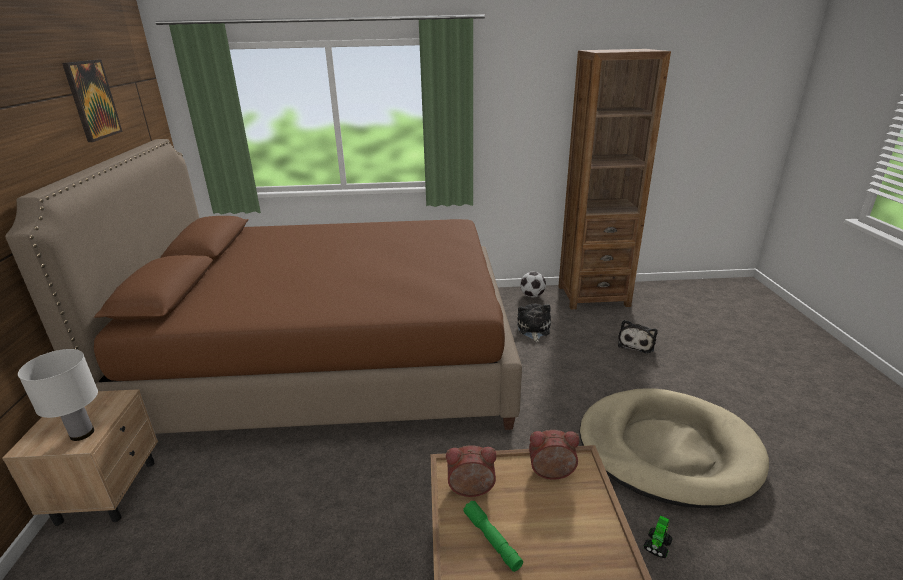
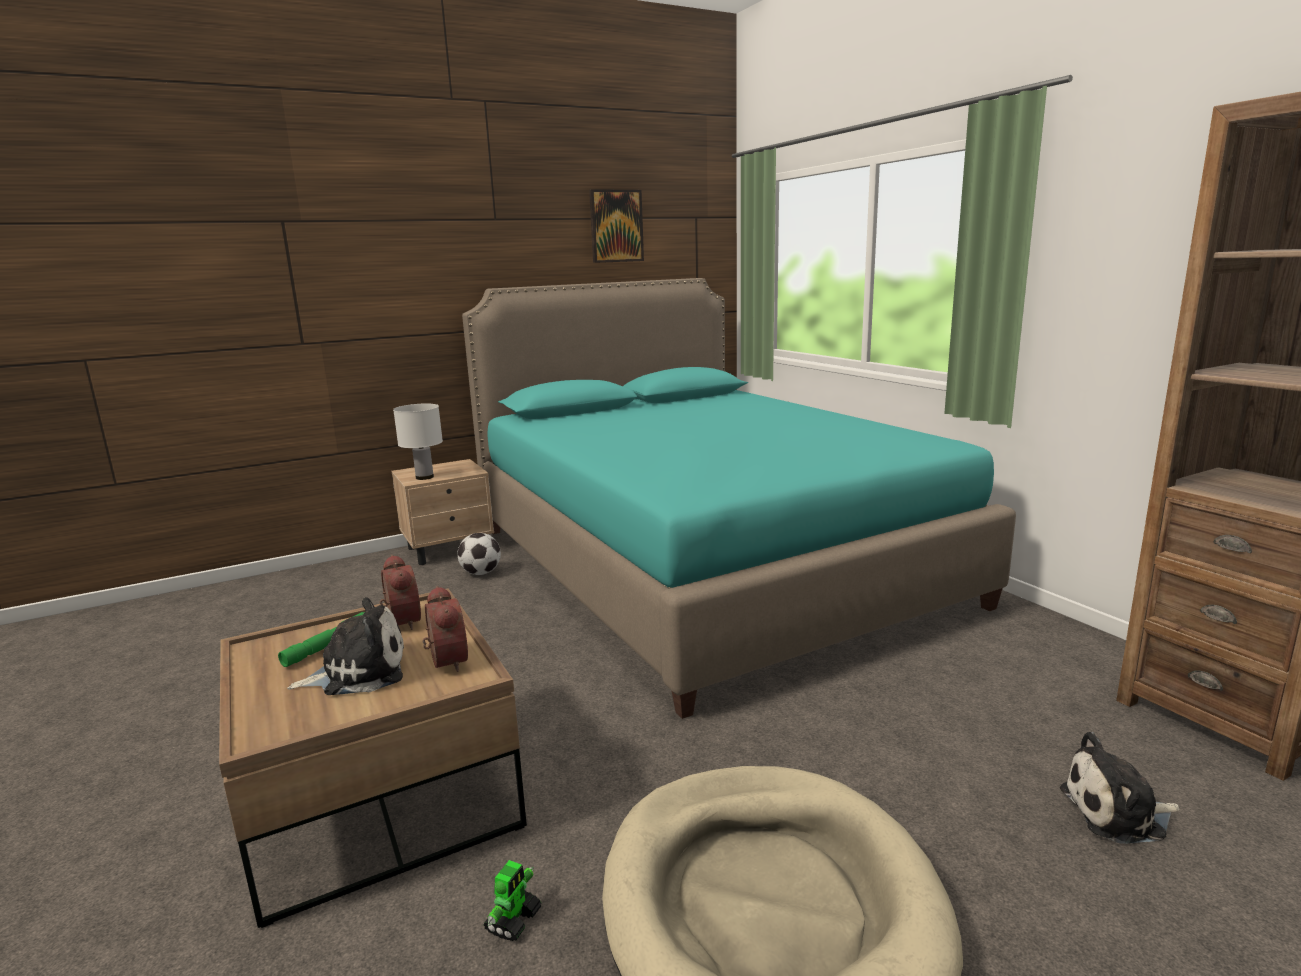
camera: 65 degrees right, 10 degrees down
brown bed [5,139,522,434] -> turquoise bed [462,278,1016,719]
plush toy [517,304,551,343] -> plush toy moved to [287,597,404,695]
football [520,272,546,297] -> football moved to [458,533,501,575]
toy robot [644,515,673,558] -> toy robot turned 75 degrees counterclockwise [483,860,541,941]

